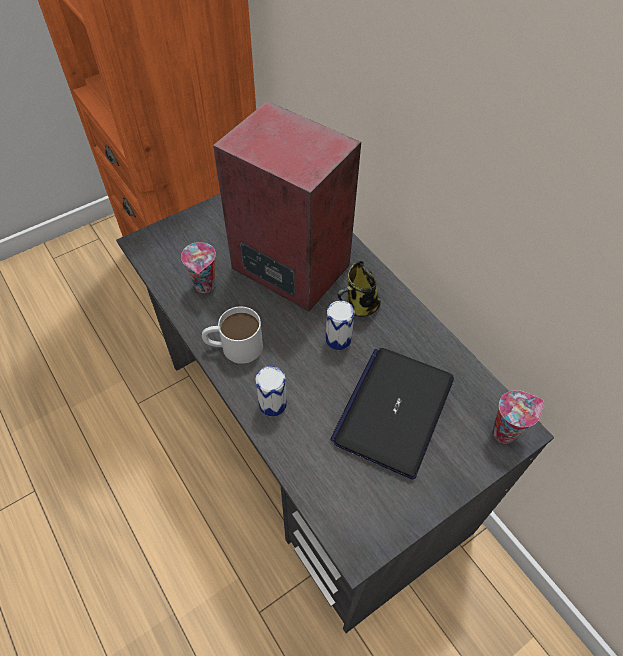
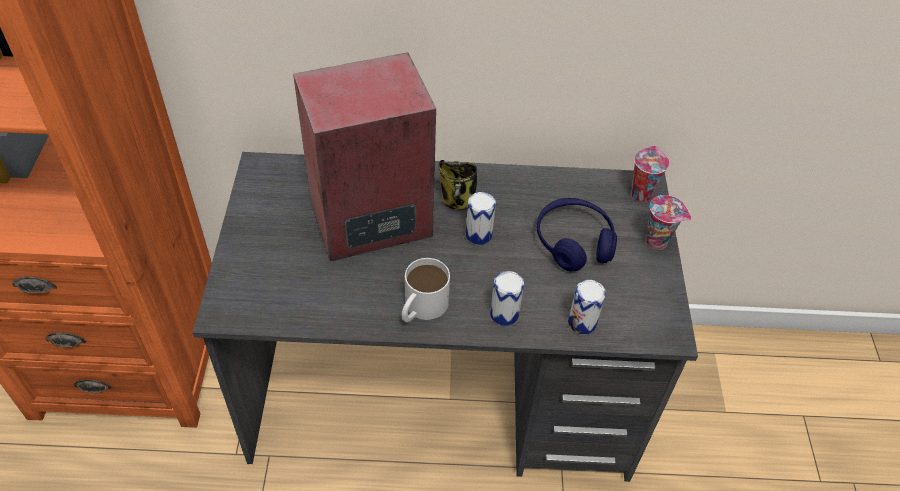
camera: 55 degrees left, 5 degrees down
cup [181,242,216,293] -> cup moved to [646,195,691,250]
laptop [330,348,454,479] -> blue headphones [537,198,617,271]
none -> can [568,280,606,335]

